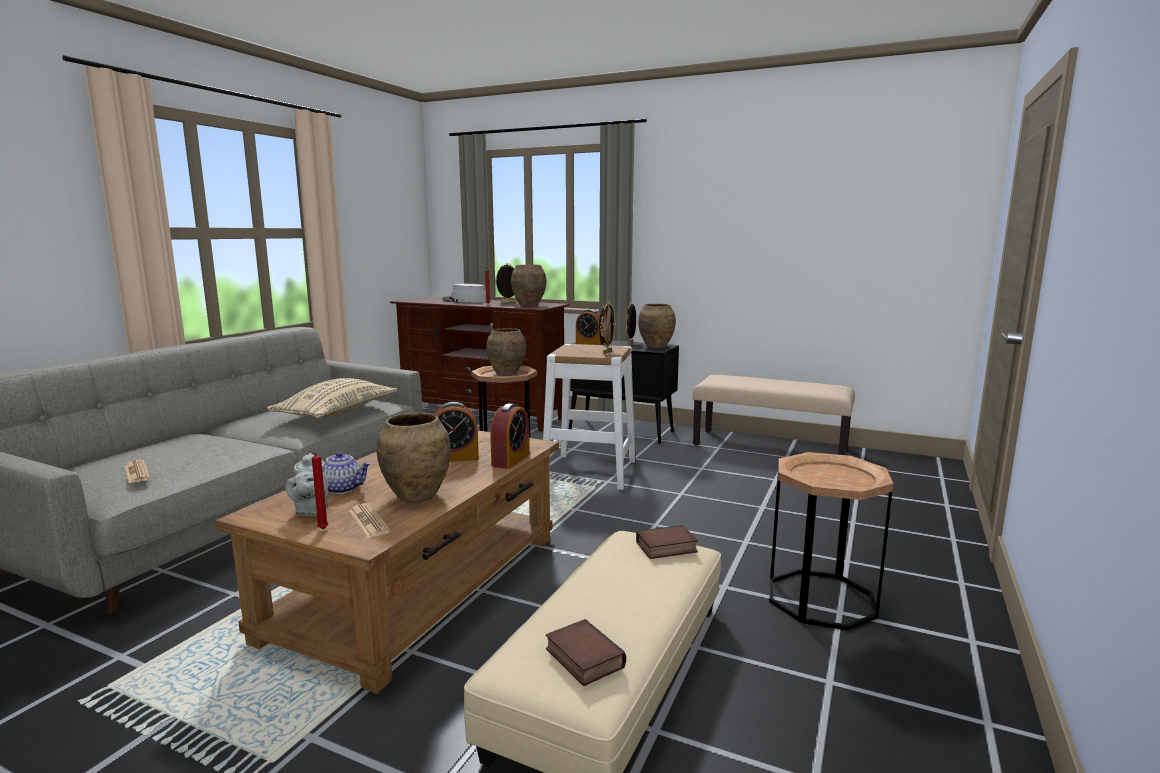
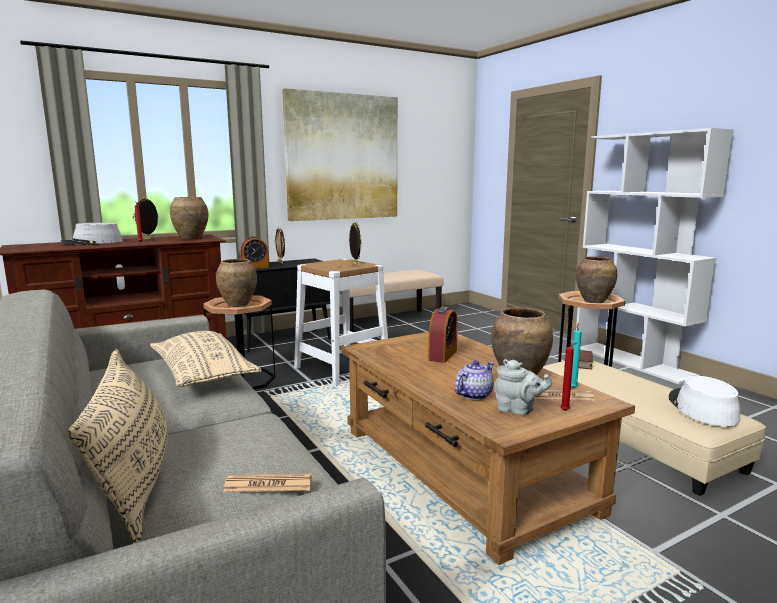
camera: 55 degrees left, 0 degrees up
alarm clock [490,403,530,469] -> none
book [546,619,626,686] -> white hat [668,376,740,426]
brown vase [638,304,676,349] -> brown vase moved to [576,256,617,303]
none -> beige pillow [67,349,168,543]
none -> picture [282,88,398,221]
none -> turquoise candle [571,323,582,388]
none -> white bookcase [576,128,734,384]

